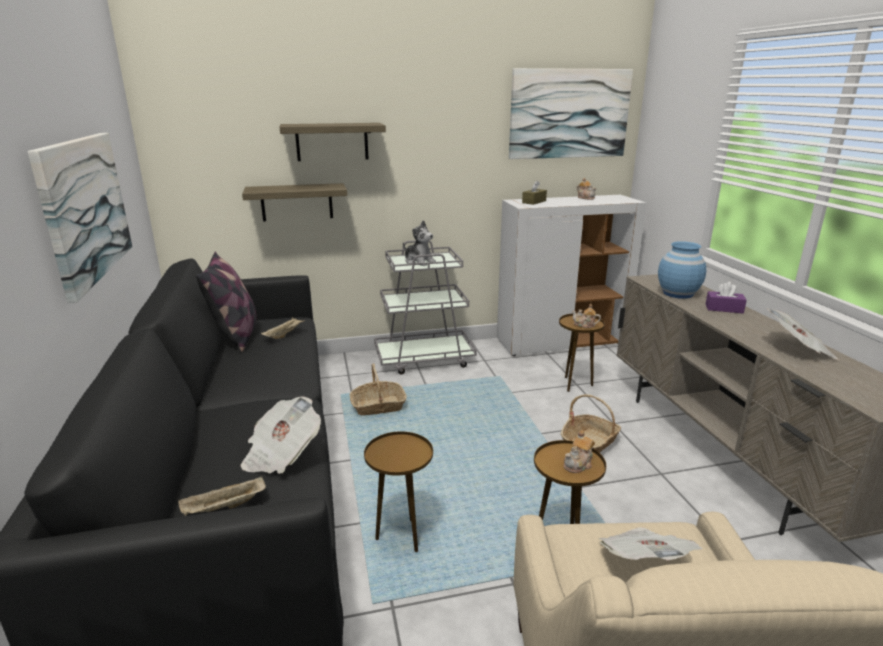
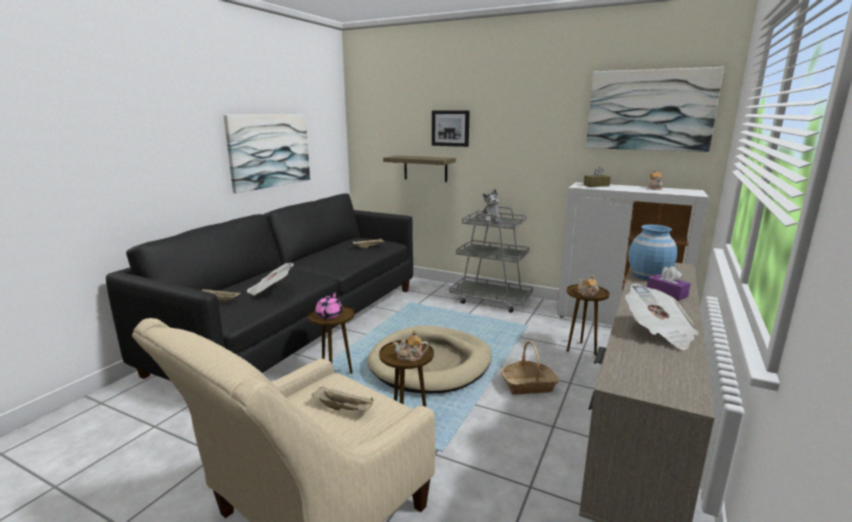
camera: 40 degrees right, 5 degrees down
pillow [196,252,256,352] -> none
shelf [279,123,386,161] -> picture [432,110,470,147]
basket [349,363,407,415] -> none
newspaper [598,527,702,560] -> beige tray [312,386,374,411]
none -> pink teapot [315,292,343,319]
none -> beige dog bed [367,325,492,394]

